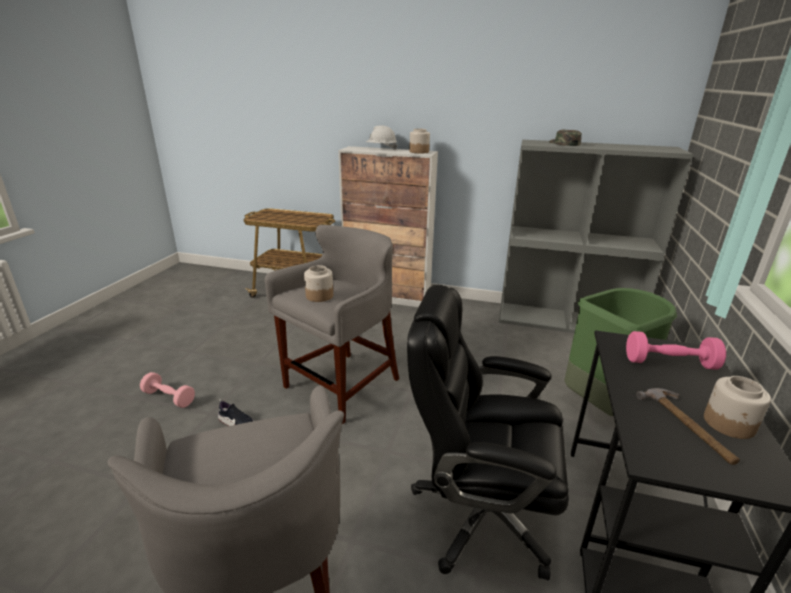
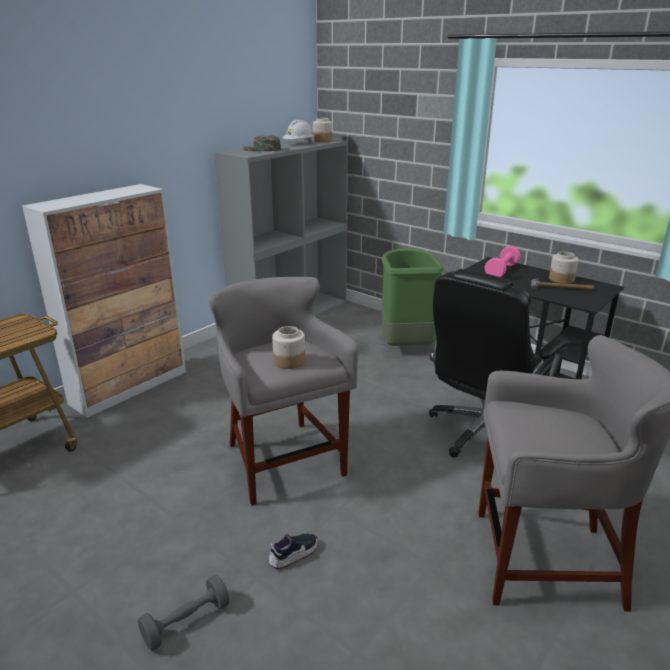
camera: 65 degrees left, 0 degrees up
pink dumbbell [140,372,195,408] -> grey dumbbell [138,575,230,651]
white hard hat [366,125,397,149] -> white hard hat moved to [282,120,314,142]
jar [409,129,430,153] -> jar moved to [313,118,332,142]

